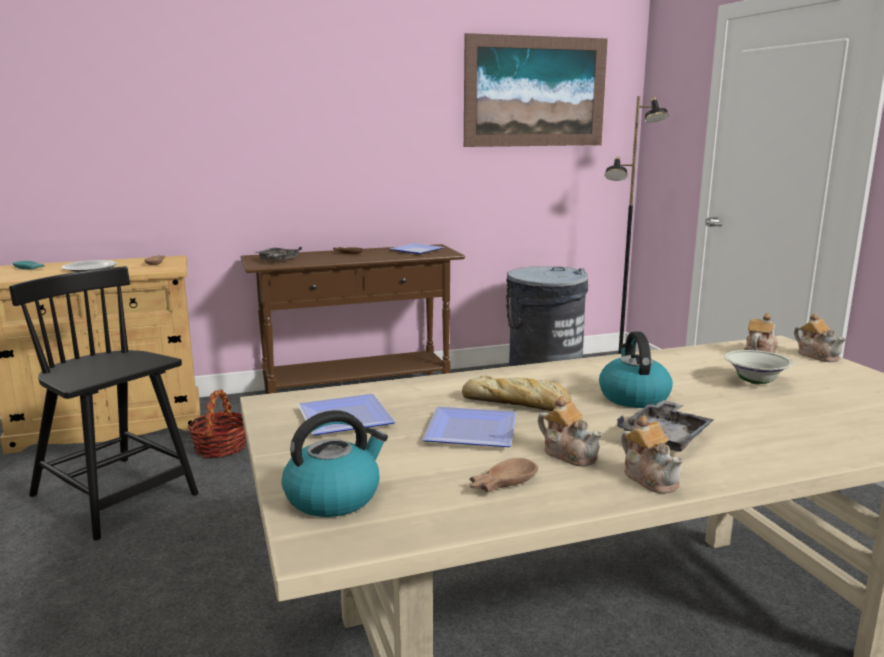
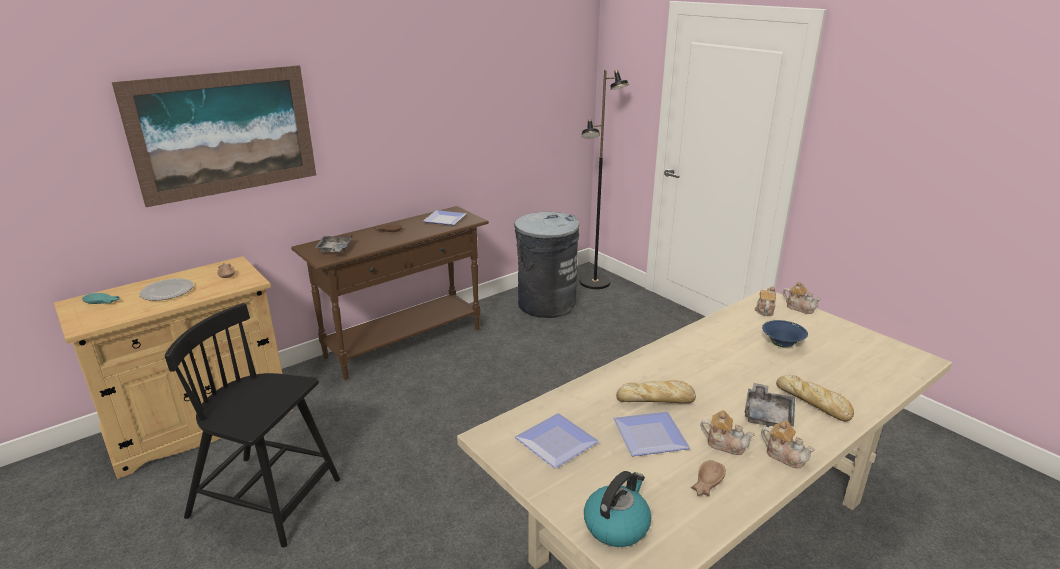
camera: 20 degrees left, 10 degrees up
basket [187,389,246,458] -> none
picture [464,33,608,147] -> picture moved to [112,65,316,207]
kettle [599,332,673,408] -> none
white bowl [724,350,794,384] -> blue bowl [762,320,808,348]
none -> bread [776,375,854,422]

